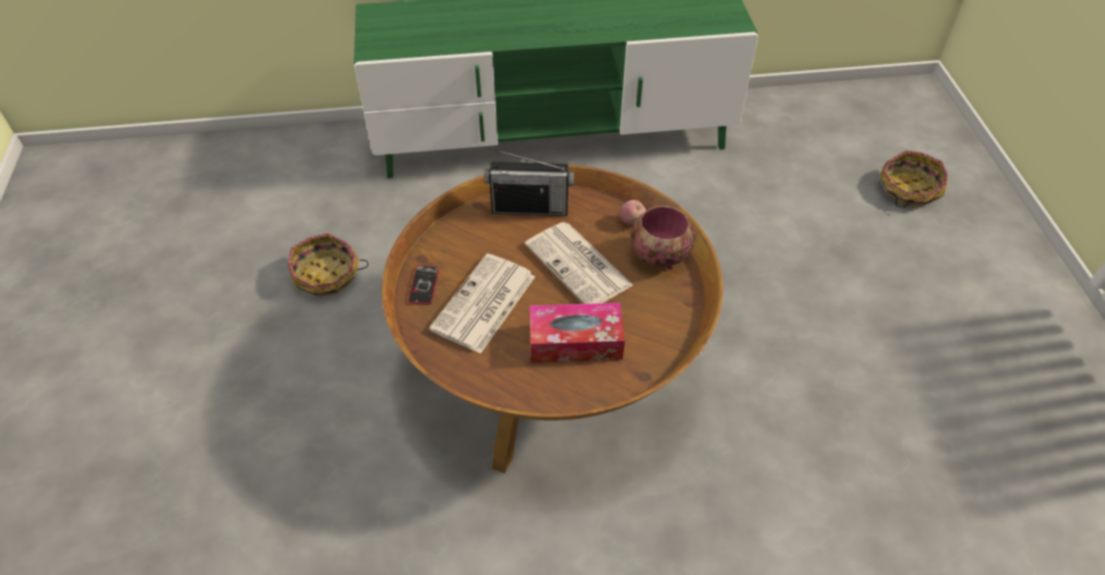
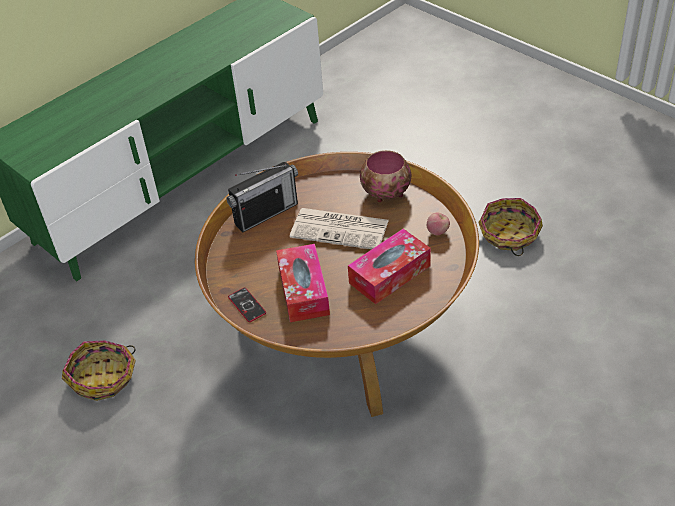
camera: 35 degrees left, 5 degrees down
newspaper [429,254,535,354] -> tissue box [276,244,330,322]
apple [620,200,646,225] -> apple moved to [427,212,450,236]
basket [879,150,948,208] -> basket moved to [478,198,543,256]

